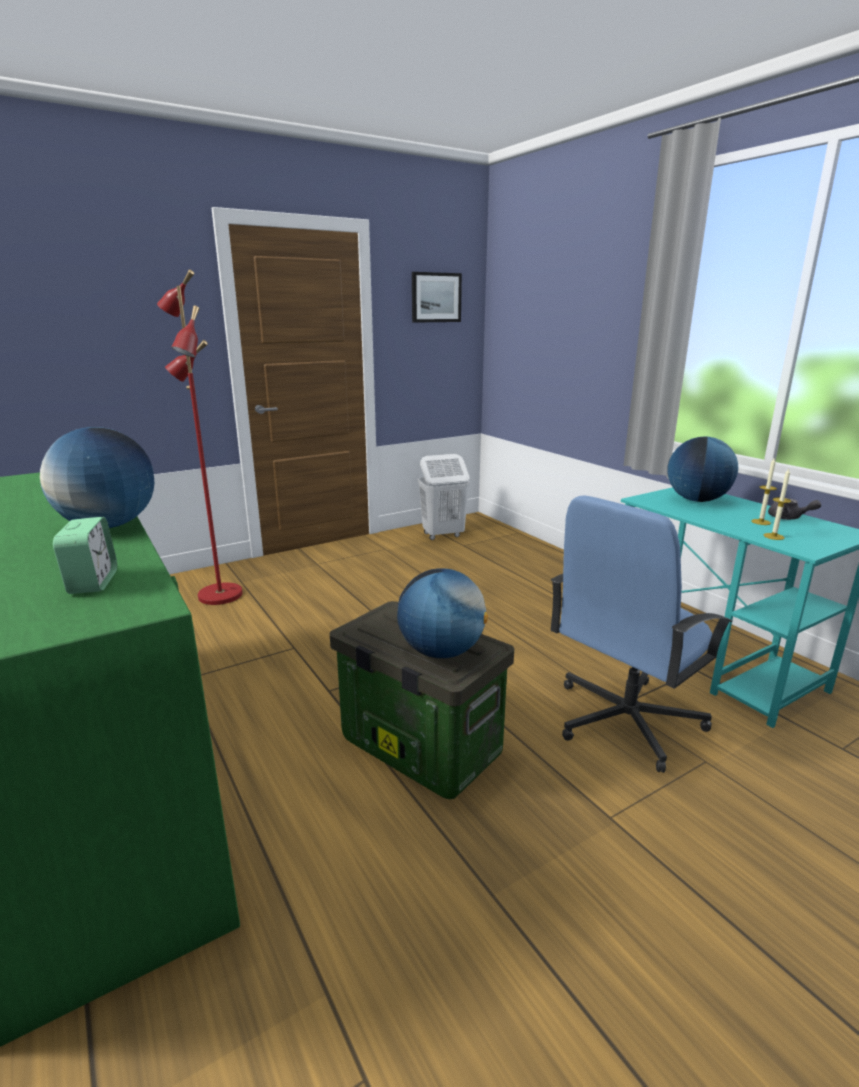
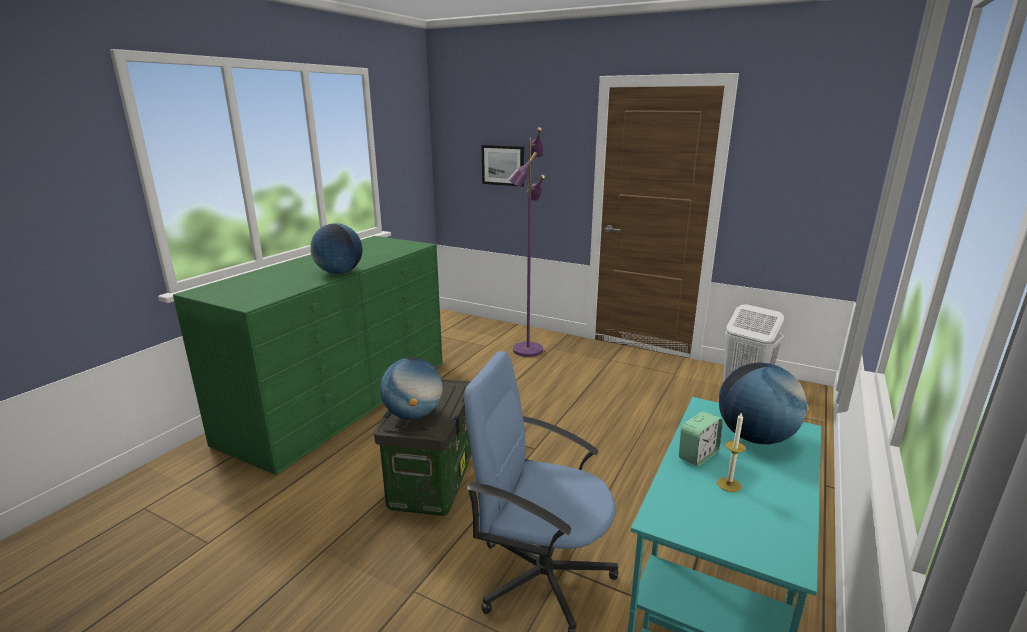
camera: 60 degrees right, 0 degrees up
alarm clock [53,517,117,594] -> alarm clock moved to [679,411,723,467]
red floor lamp [157,269,243,605] -> purple floor lamp [508,127,545,357]
picture [412,272,462,323] -> picture moved to [482,145,524,187]
candle [764,469,791,540] -> none
grey teapot [768,498,821,520] -> none

